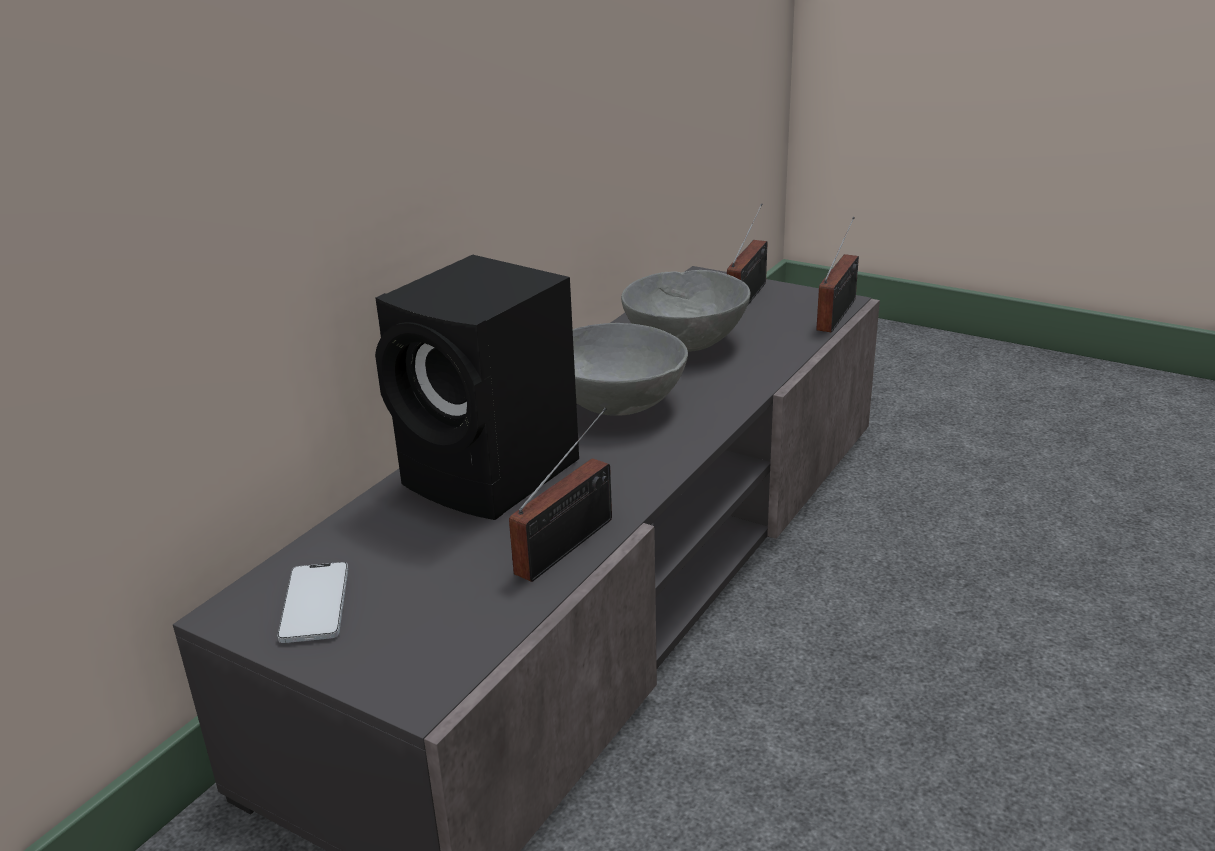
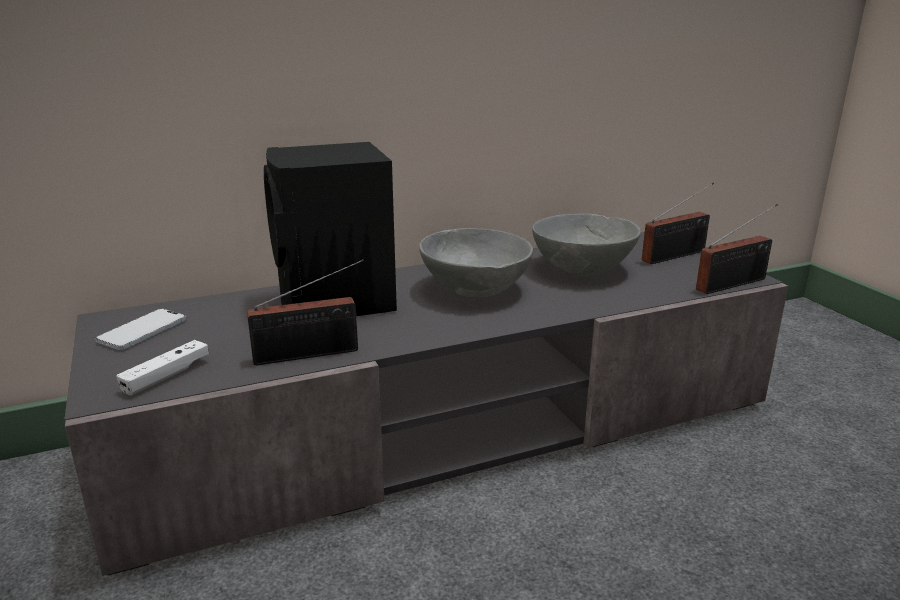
camera: 35 degrees right, 5 degrees down
none -> white game controller [116,340,209,396]

